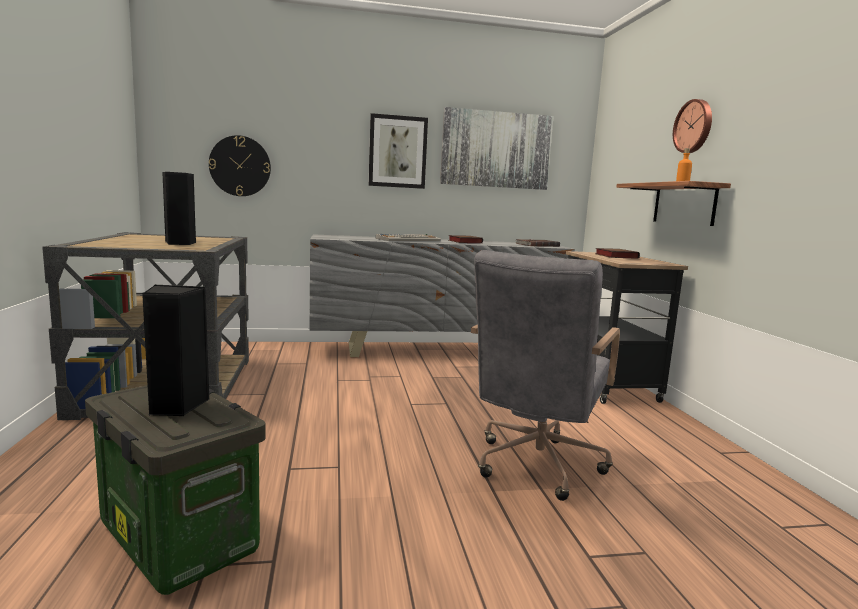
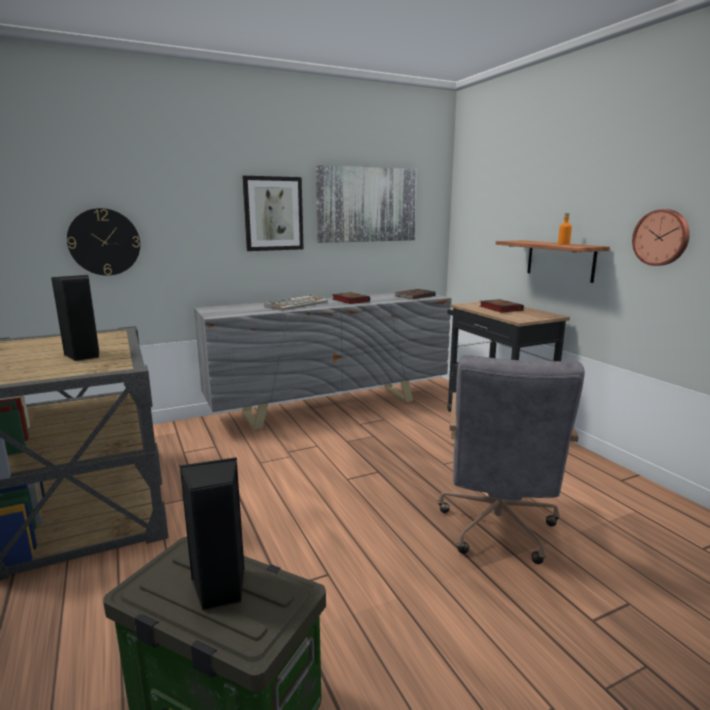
camera: 15 degrees left, 5 degrees up
wall clock [673,99,712,153] -> wall clock moved to [632,209,690,266]

